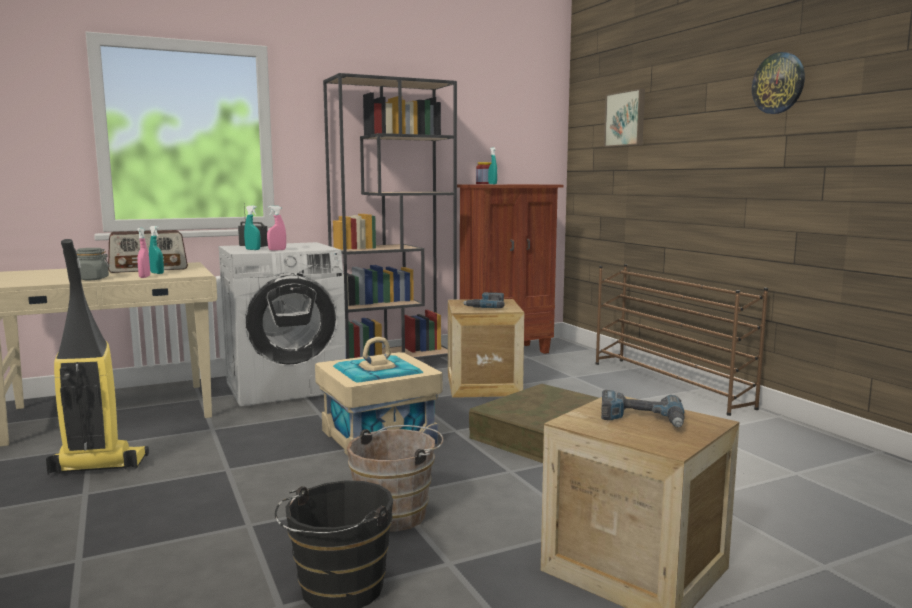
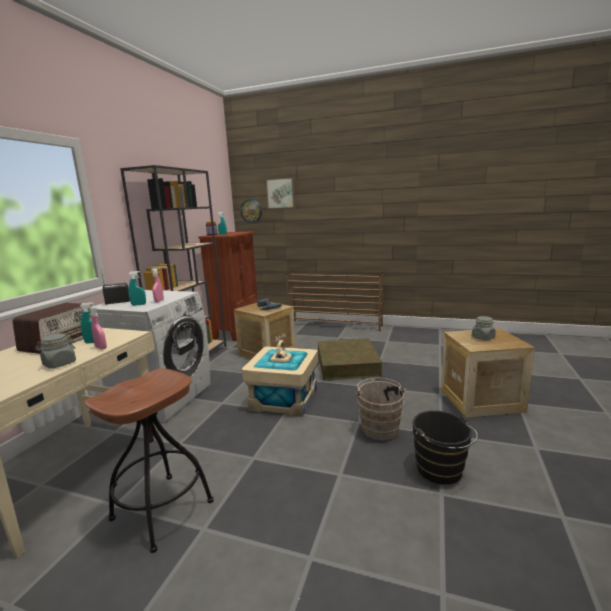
camera: 45 degrees left, 5 degrees up
vacuum cleaner [46,239,149,475] -> brown stool [84,369,214,553]
power drill [601,390,685,427] -> grey jar [472,316,496,340]
wall clock [752,52,805,114] -> wall clock moved to [240,199,262,223]

